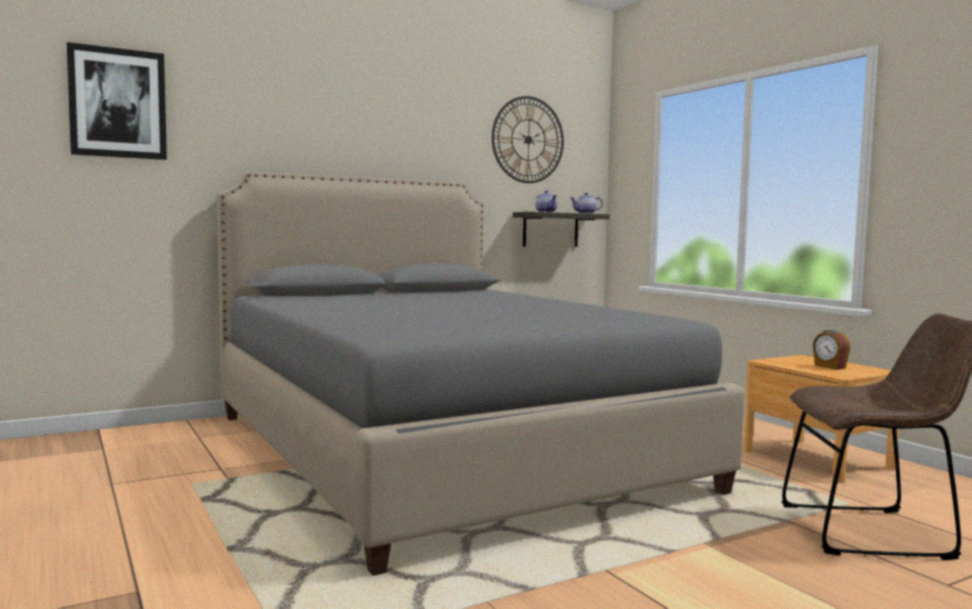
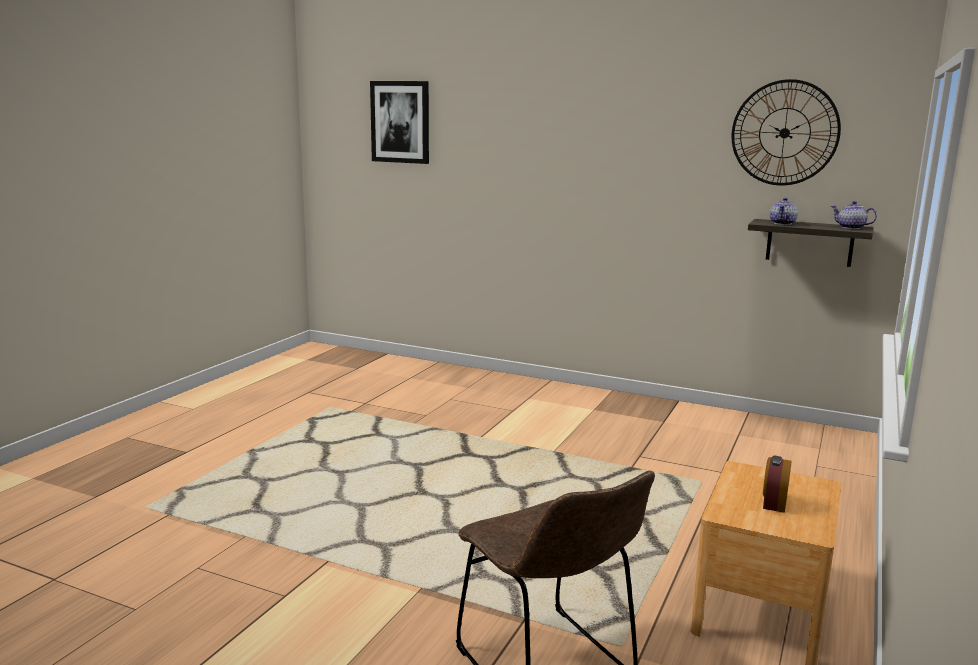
camera: 55 degrees right, 10 degrees up
grey bed [217,172,745,576] -> none

